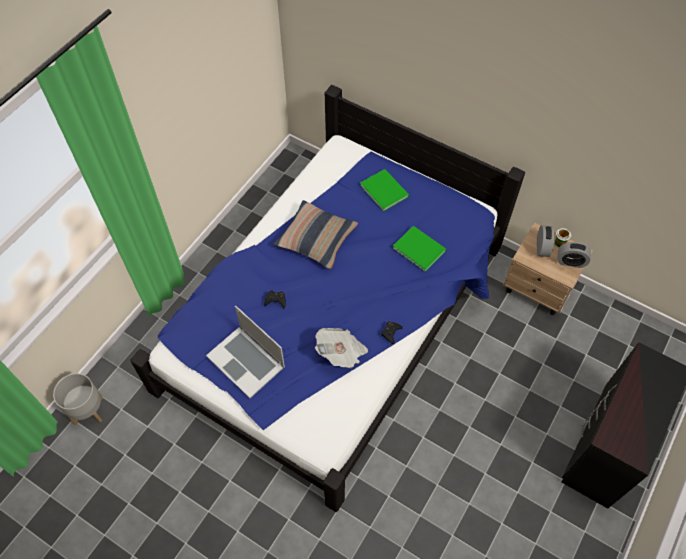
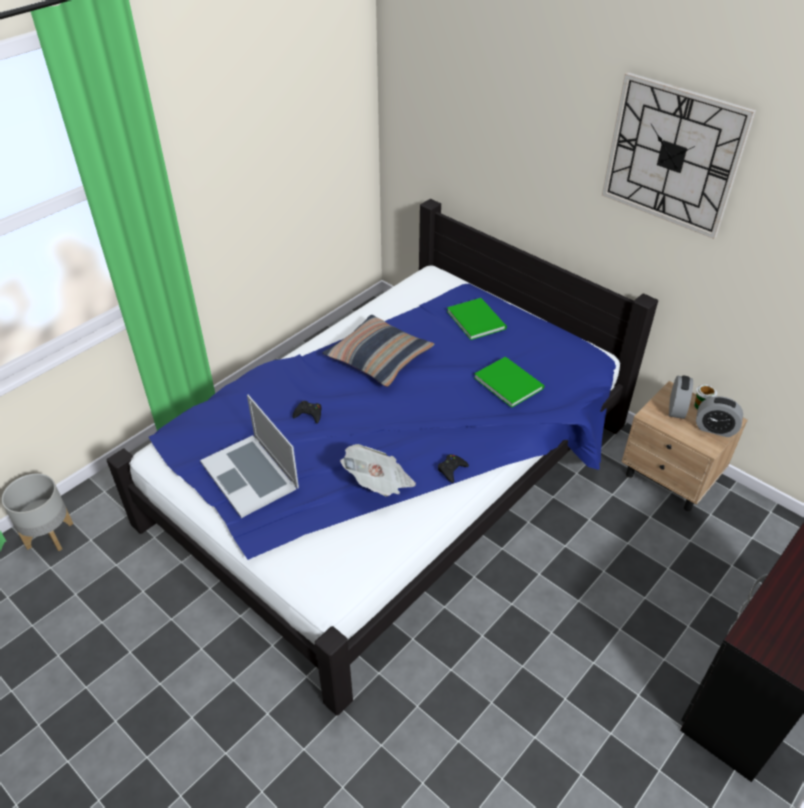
camera: 10 degrees right, 15 degrees down
none -> wall clock [602,72,756,239]

